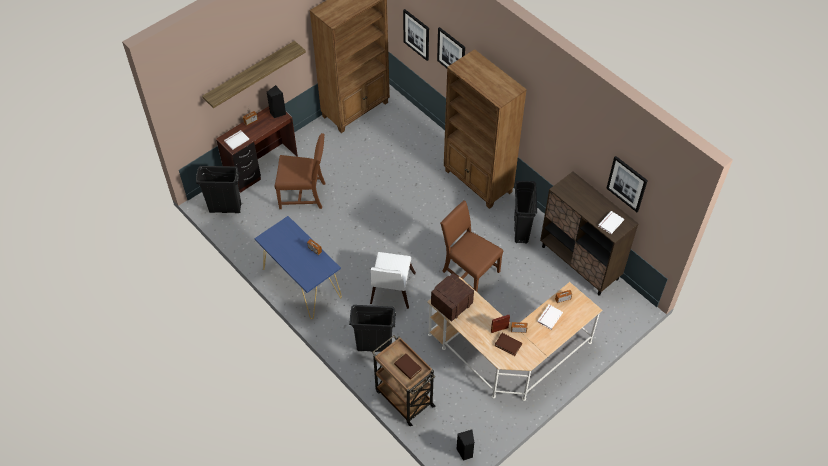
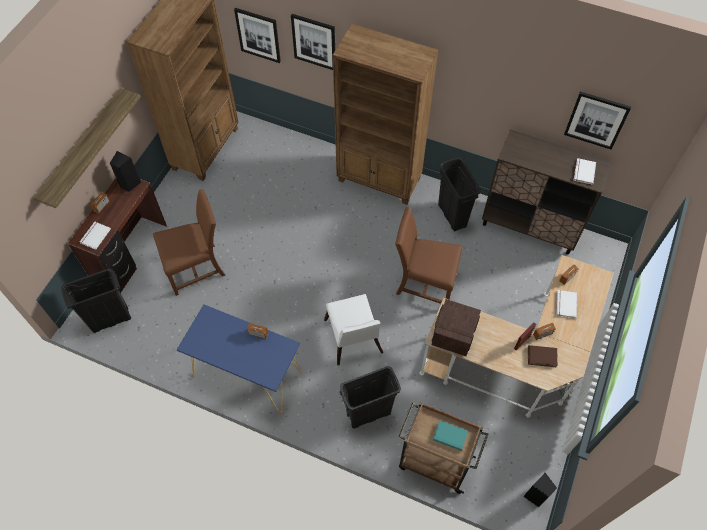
camera: 25 degrees left, 5 degrees up
brown book [394,353,422,380] -> turquoise book [433,420,468,451]

